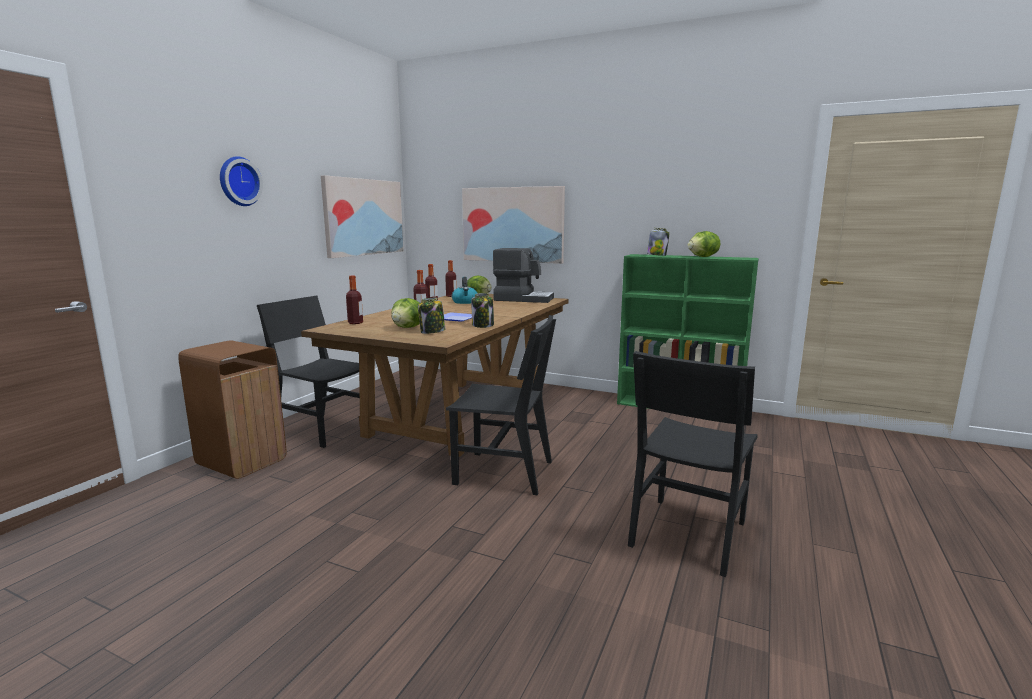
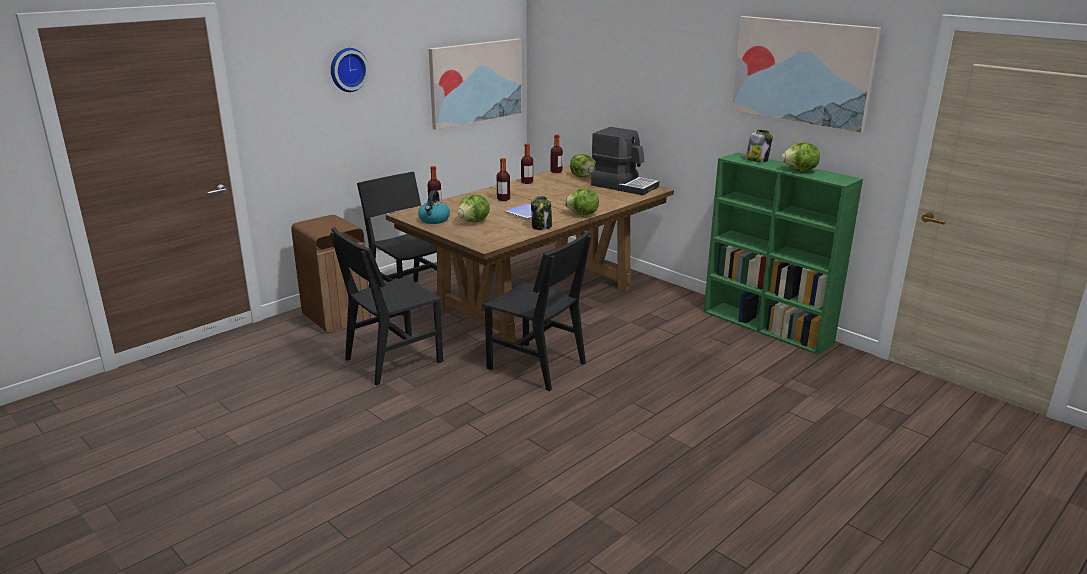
camera: 20 degrees right, 10 degrees up
jar [418,298,445,334] -> none
kettle [452,277,477,304] -> kettle moved to [418,190,450,224]
picture [462,186,565,264] -> picture moved to [731,16,881,133]
black chair [628,351,758,577] -> black chair moved to [330,227,443,386]
none -> lettuce [565,188,599,216]

